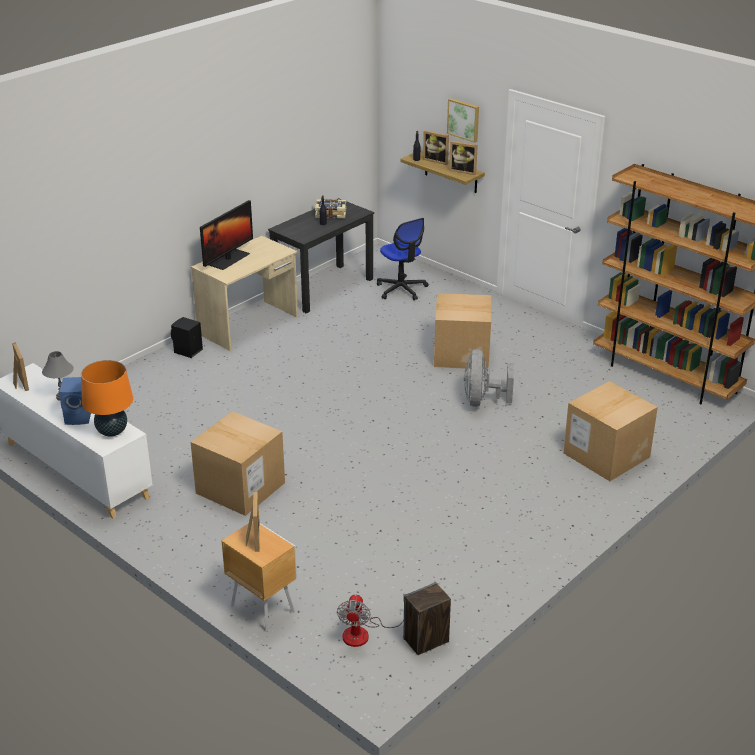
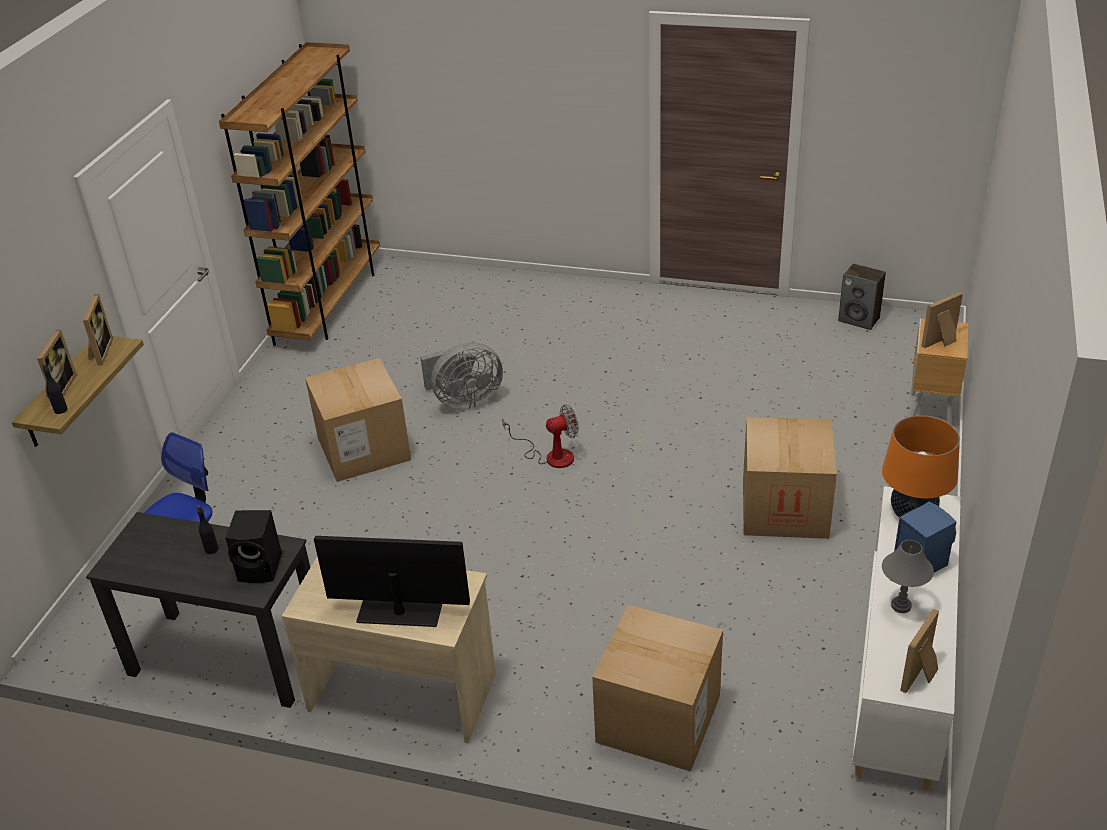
camera: 115 degrees left, 5 degrees up
black speaker [171,317,203,358] -> black speaker moved to [225,510,282,583]
book [315,199,346,219] -> none
fan [337,594,406,647] -> fan moved to [502,404,579,468]
picture [447,98,479,143] -> none
cardboard box [563,381,658,481] -> cardboard box moved to [592,605,723,772]

